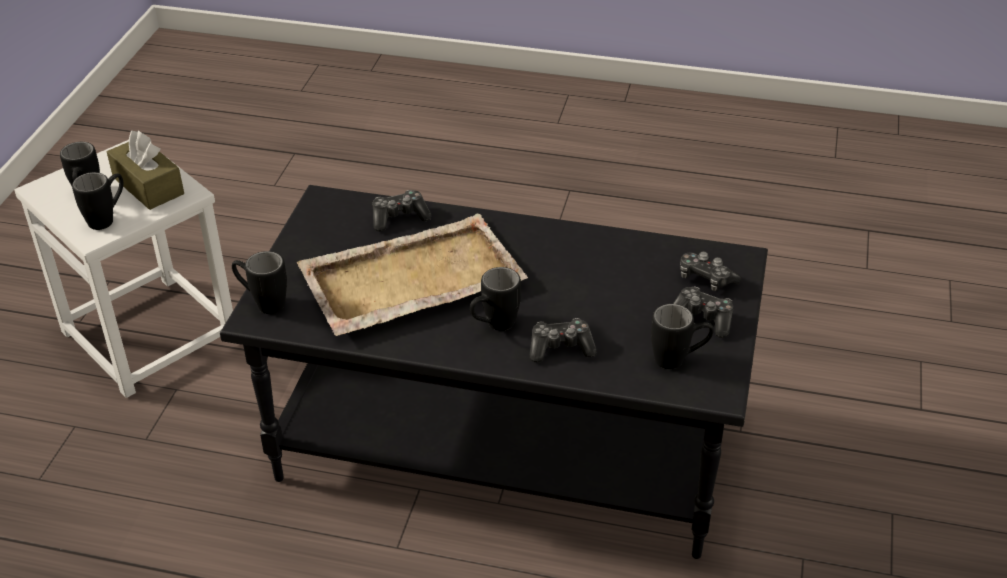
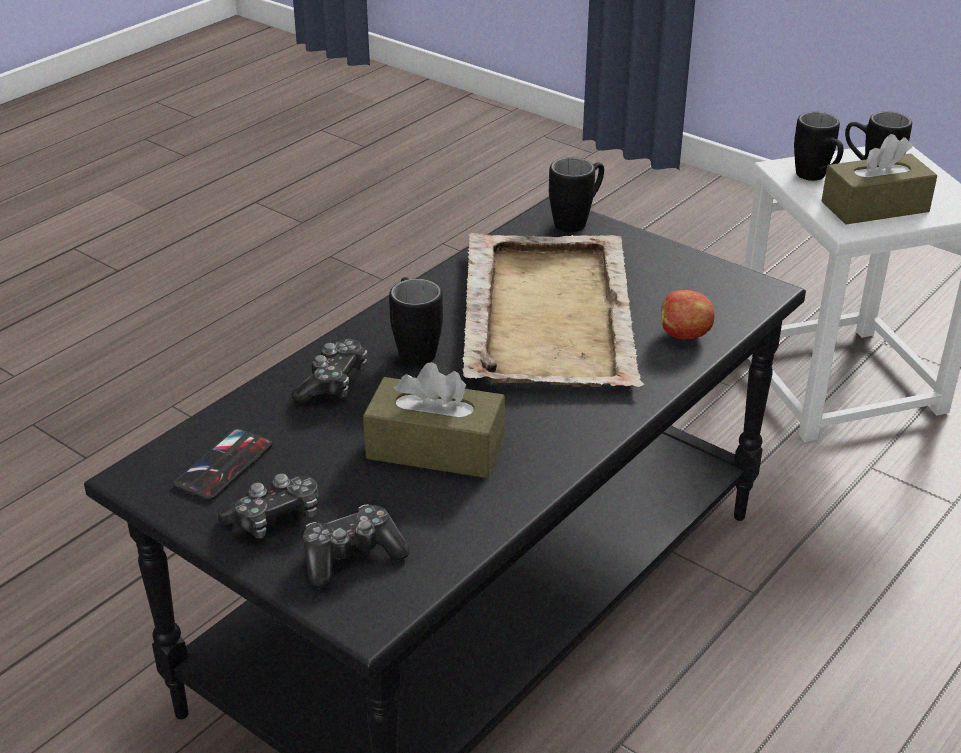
camera: 115 degrees right, 5 degrees down
game controller [372,190,432,232] -> apple [661,290,715,339]
black mug [651,304,714,369] -> phone [173,428,273,501]
none -> brown tissue box [363,362,505,478]

